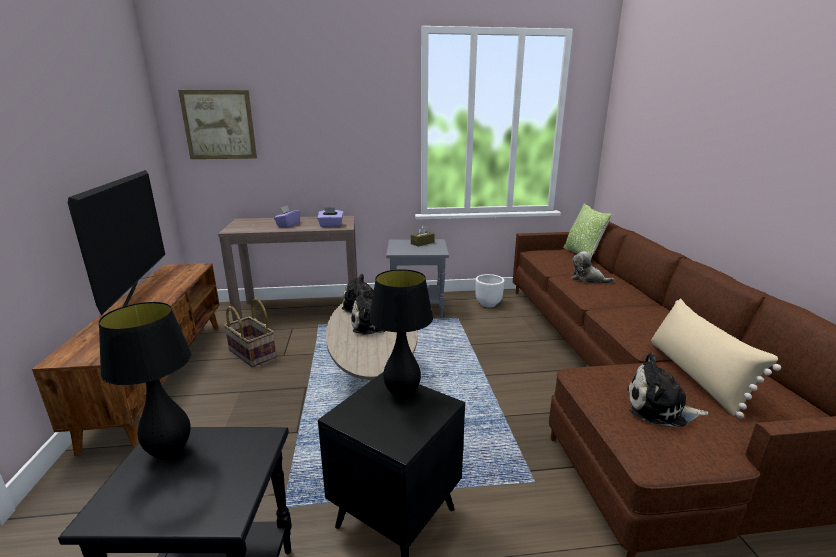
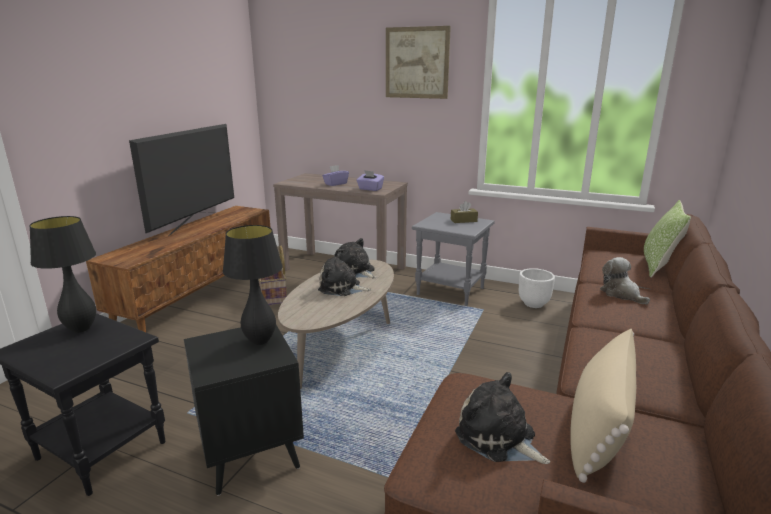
camera: 30 degrees right, 0 degrees up
picture [178,90,257,159] -> picture moved to [386,26,451,99]

